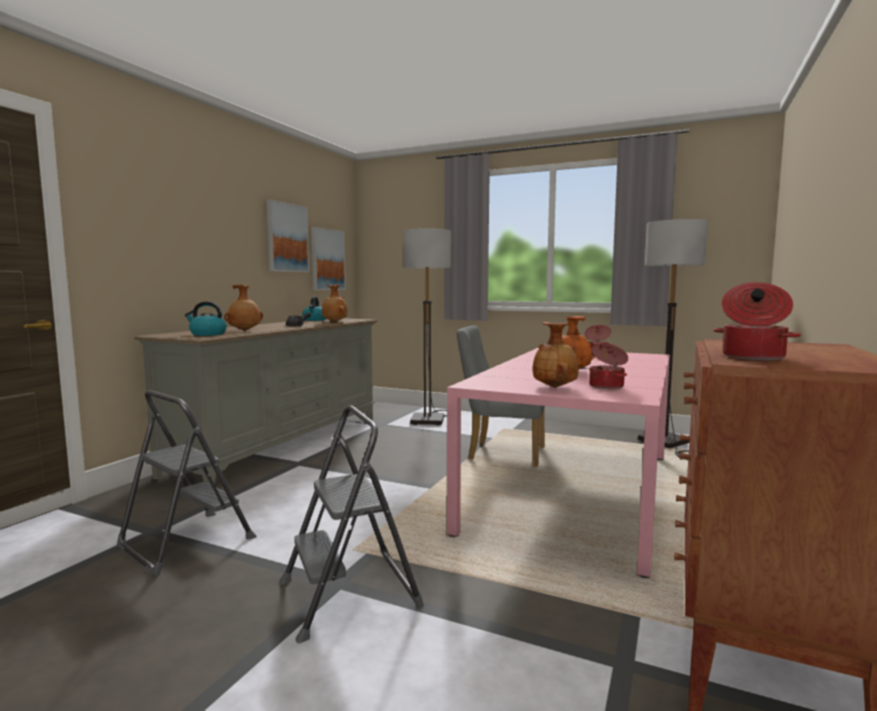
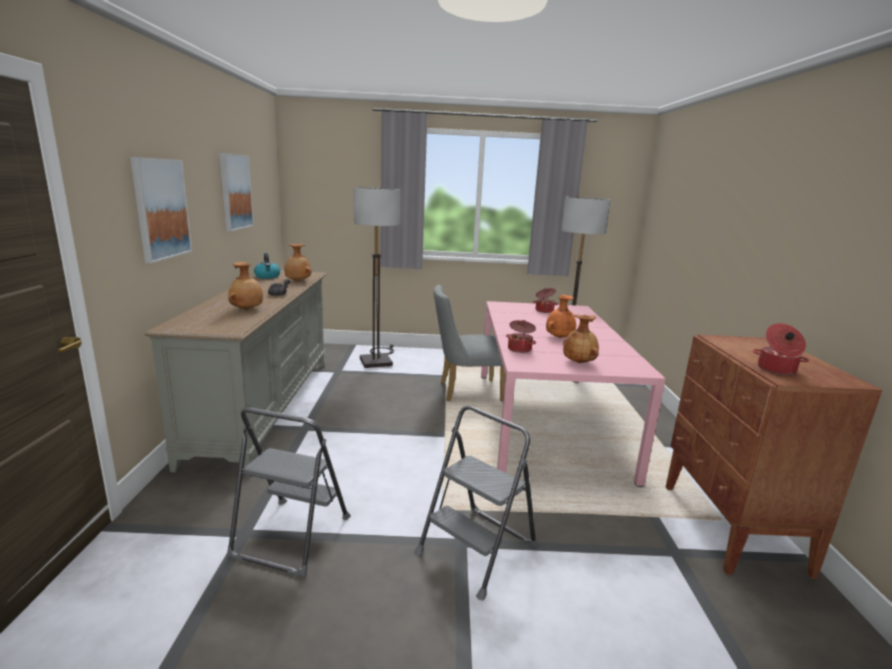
camera: 25 degrees left, 10 degrees up
kettle [185,301,227,336] -> none
picture [311,227,346,290] -> picture moved to [130,157,192,263]
cooking pot [589,343,628,389] -> cooking pot moved to [506,320,536,353]

